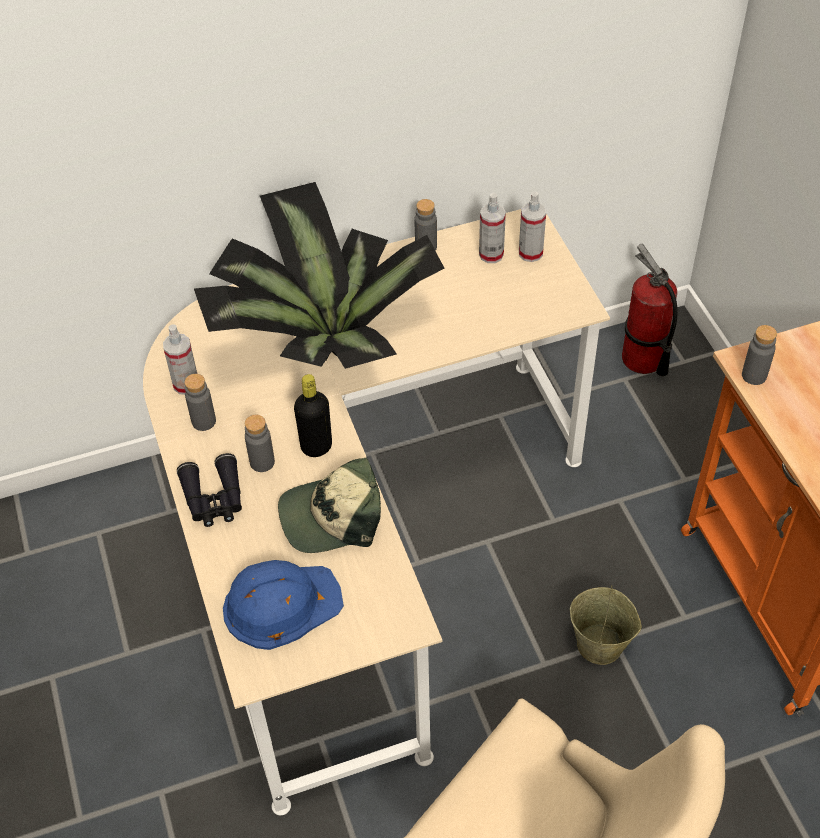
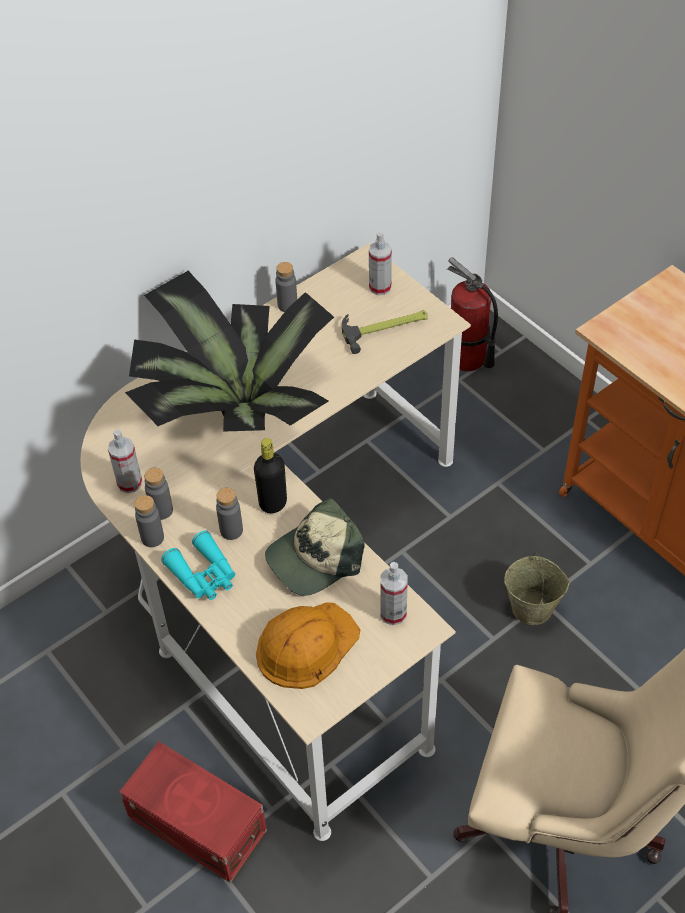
camera: 20 degrees left, 0 degrees up
black binoculars [177,453,242,527] -> turquoise binoculars [161,530,235,600]
blue hard hat [223,560,344,650] -> orange hard hat [256,602,360,689]
spray bottle [479,193,506,263] -> spray bottle moved to [380,562,408,625]
grey bottle [742,325,777,385] -> grey bottle moved to [135,495,164,547]
none -> red storage box [119,741,267,883]
none -> hammer [342,310,428,354]

